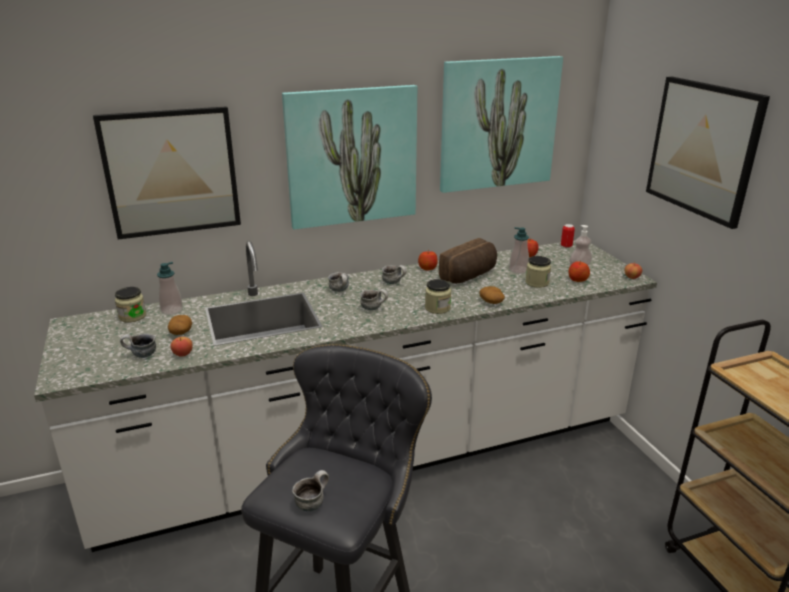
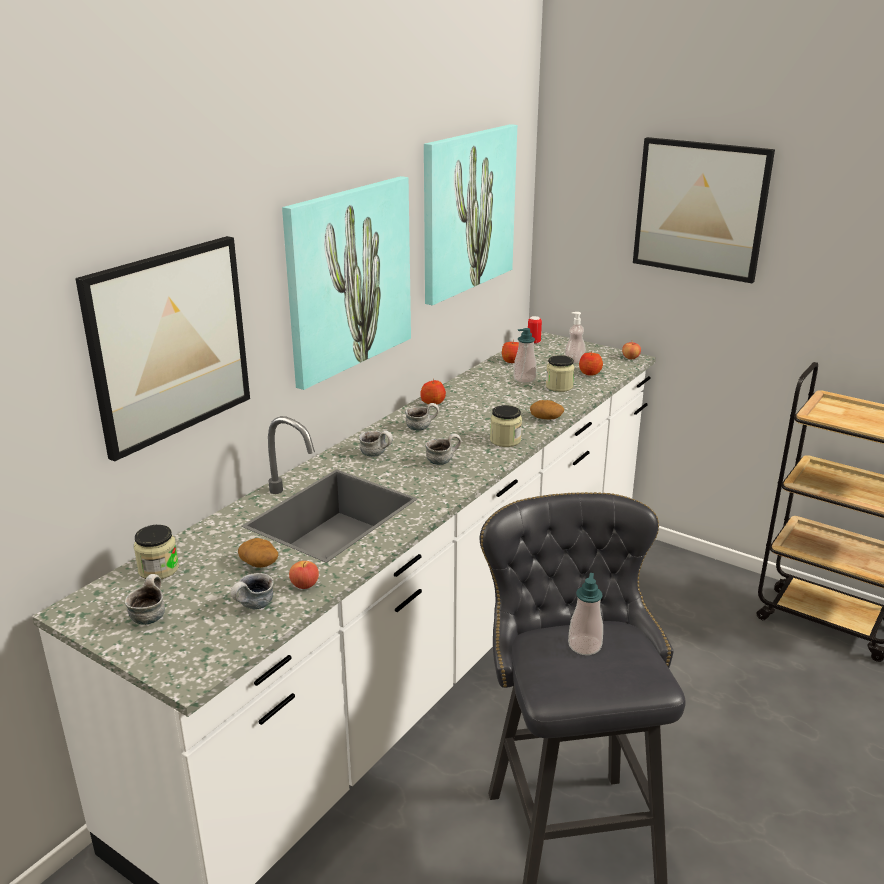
camera: 35 degrees left, 0 degrees up
soap dispenser [157,262,183,315] -> soap dispenser moved to [568,573,603,655]
mug [292,470,329,511] -> mug moved to [125,574,165,625]
bread [439,238,497,283] -> none

